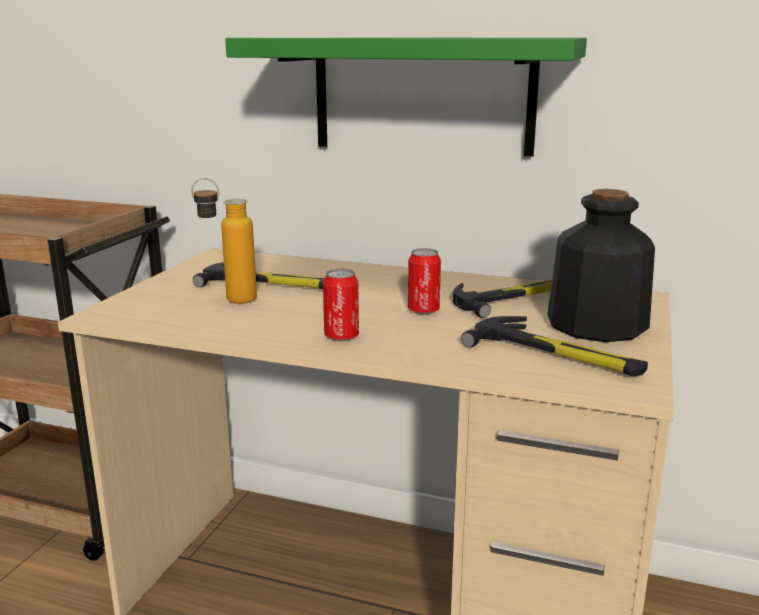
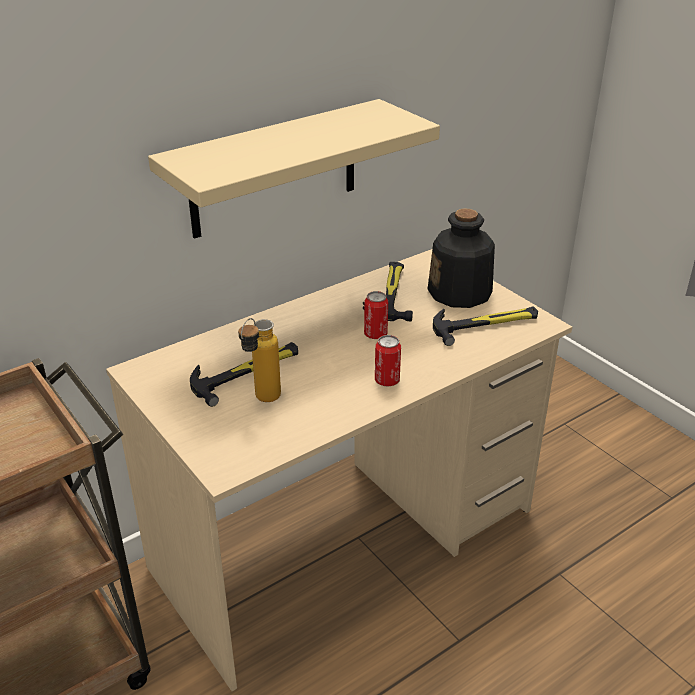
camera: 55 degrees left, 15 degrees up
green shelf [225,37,587,157] -> beige shelf [148,99,440,239]

